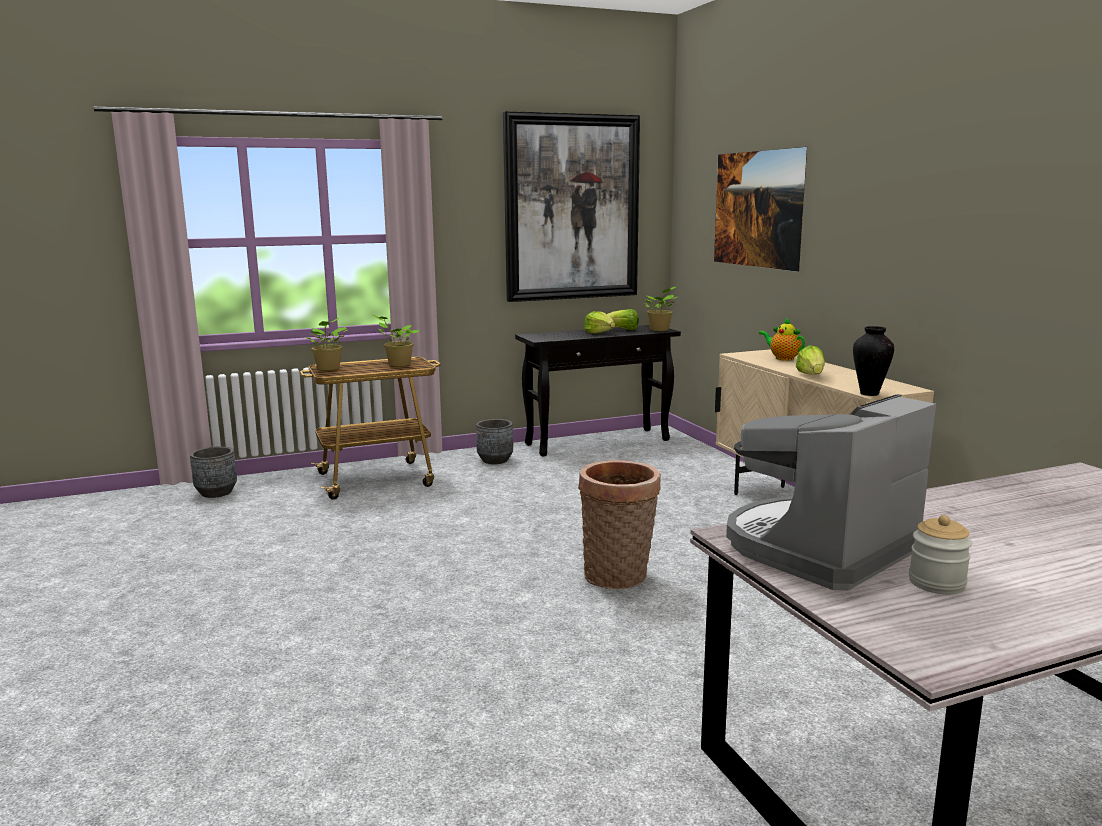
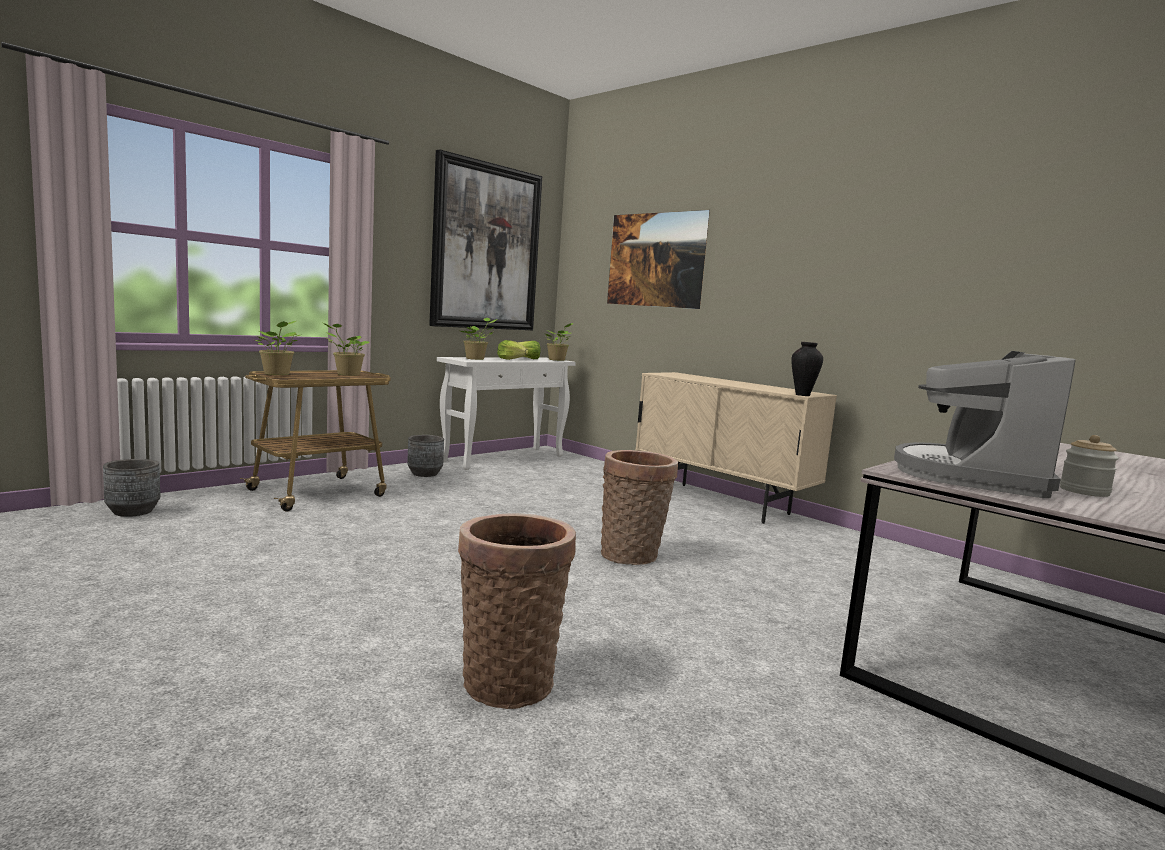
camera: 25 degrees left, 5 degrees down
black console table [515,325,681,457] -> white console table [437,357,576,470]
teapot [759,318,805,361] -> none
lettuce [796,345,825,375] -> none
none -> basket [458,513,576,709]
none -> potted plant [460,318,498,360]

